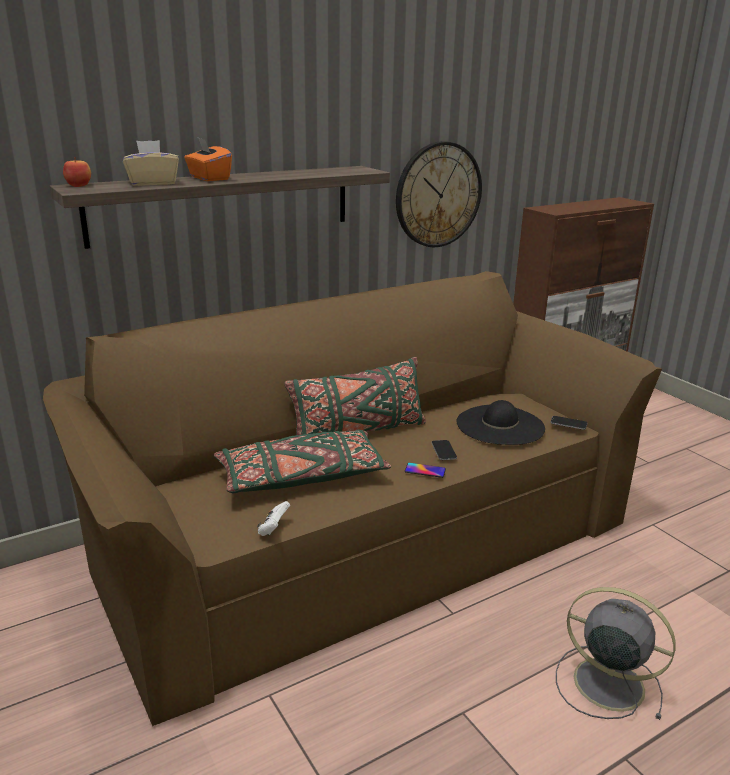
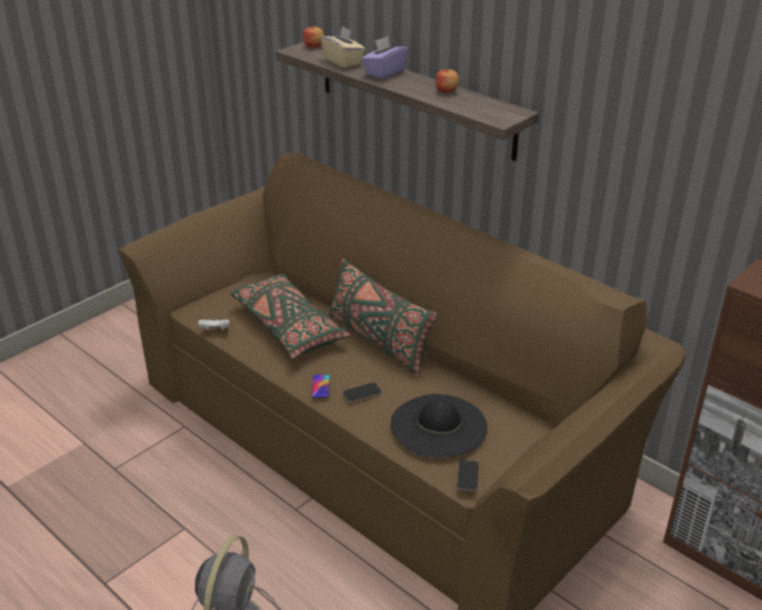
camera: 75 degrees right, 10 degrees up
orange tissue box [184,138,232,181] -> purple tissue box [361,36,409,79]
wall clock [396,141,482,247] -> none
none -> apple [435,68,459,93]

